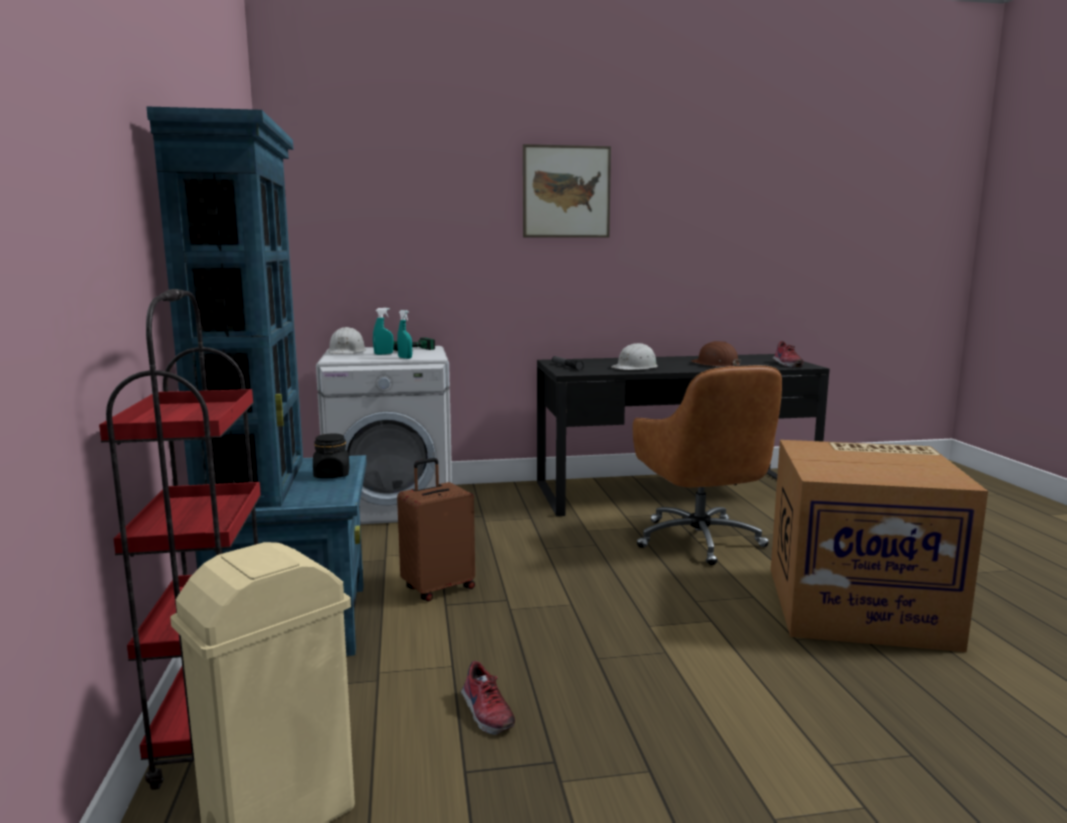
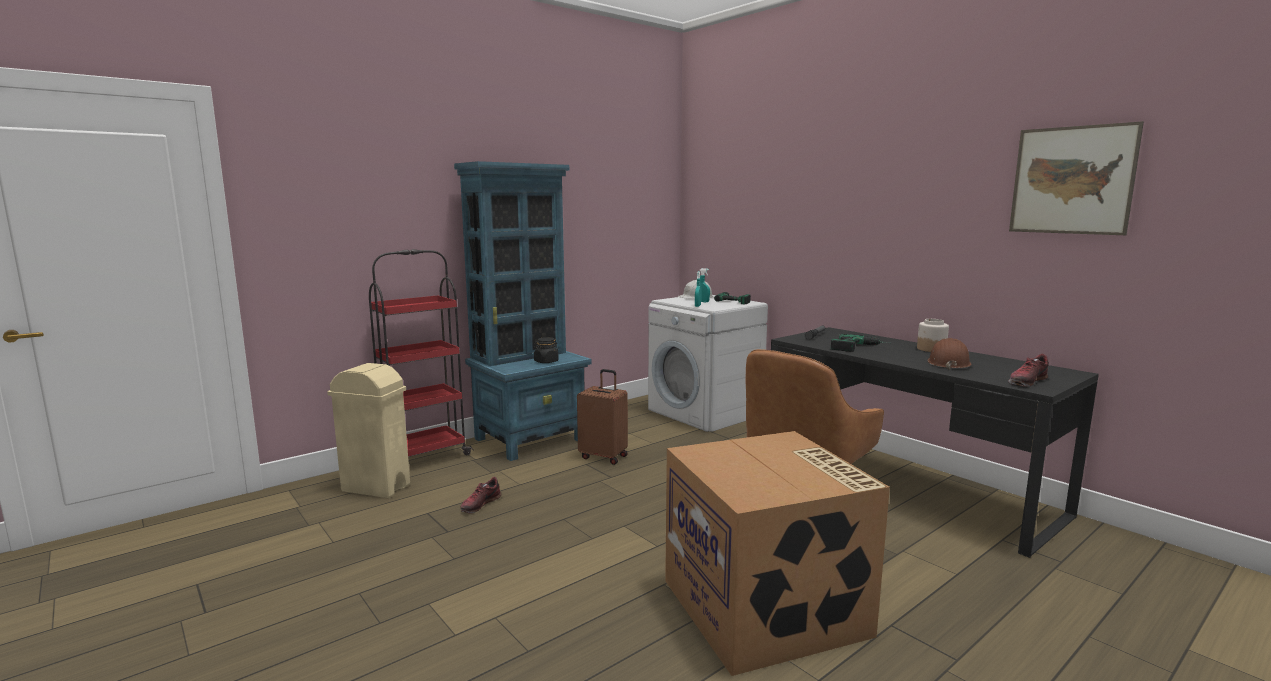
camera: 60 degrees right, 0 degrees up
picture [523,144,611,238] -> picture moved to [1009,121,1144,235]
white hard hat [611,343,658,370] -> power drill [831,334,888,352]
none -> jar [917,319,949,352]

